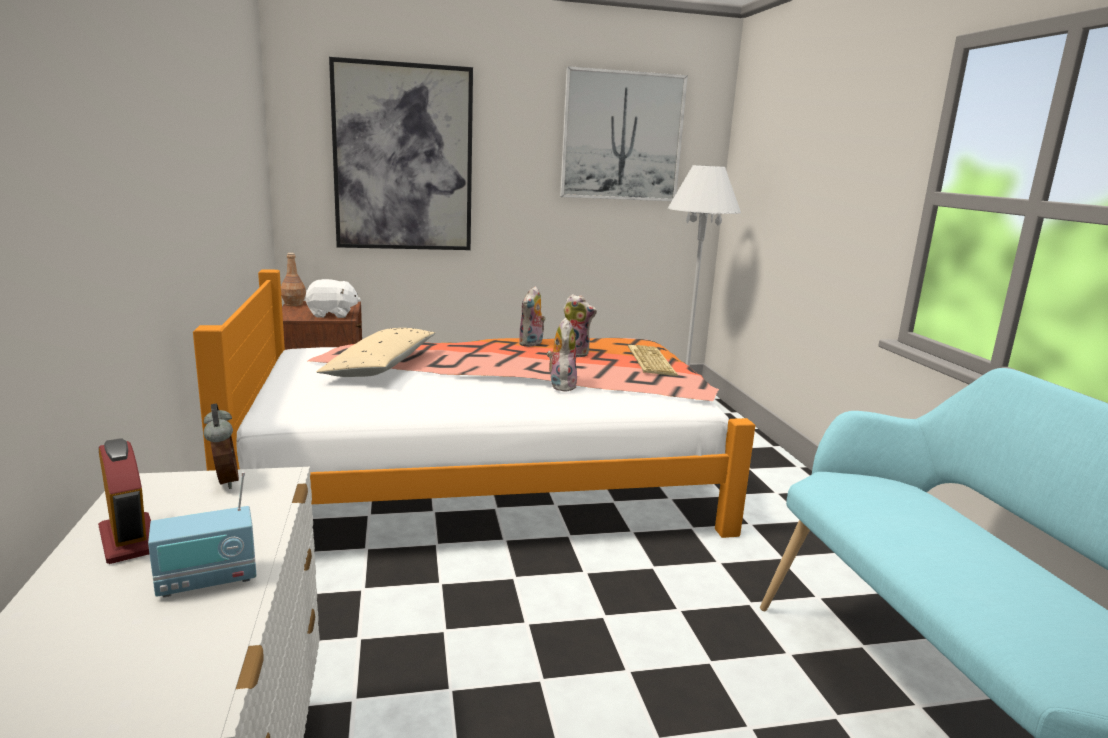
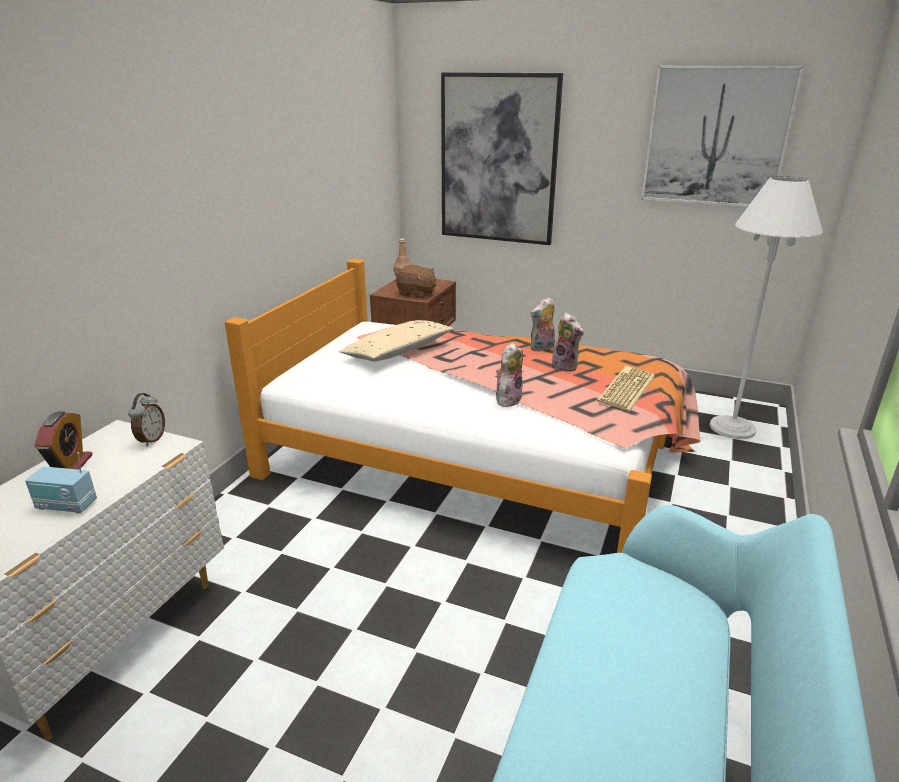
camera: 35 degrees right, 10 degrees up
white plush toy [305,279,361,318] -> brown plush toy [396,265,437,299]

